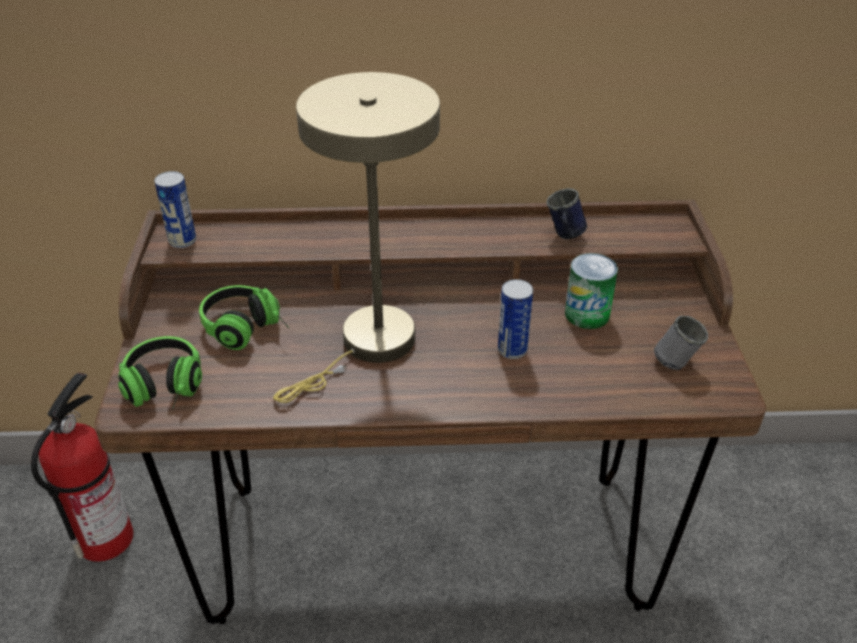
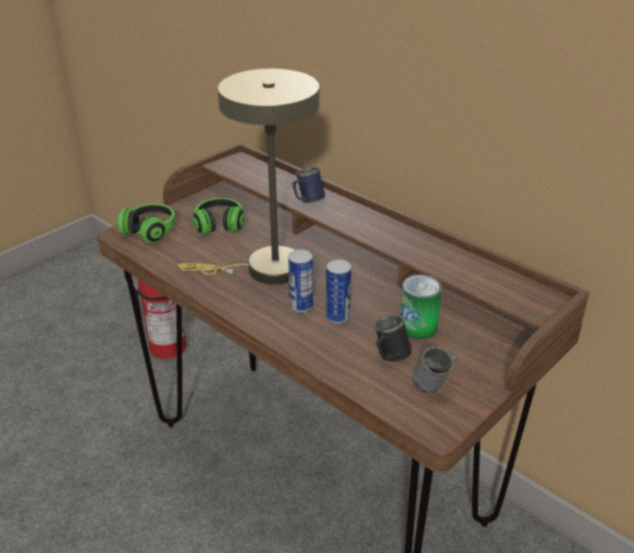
camera: 45 degrees right, 5 degrees down
can [154,171,196,248] -> can moved to [288,249,313,314]
blue mug [546,188,587,239] -> blue mug moved to [292,167,325,203]
none -> black mug [374,315,412,362]

